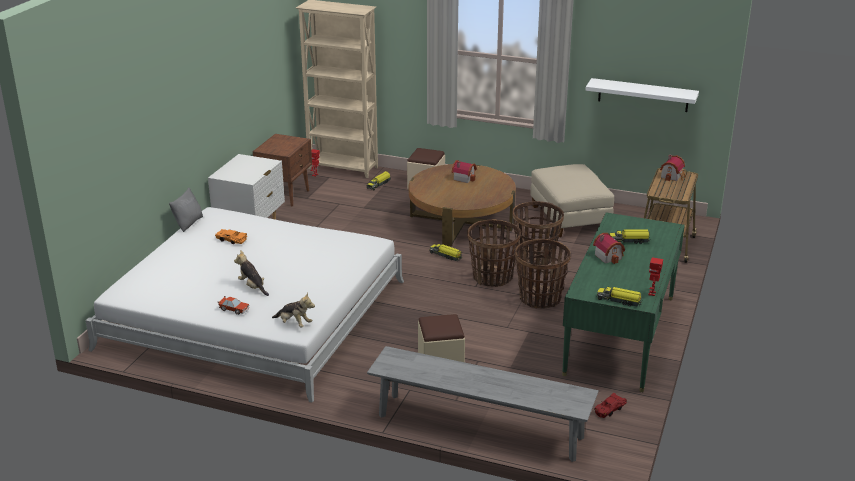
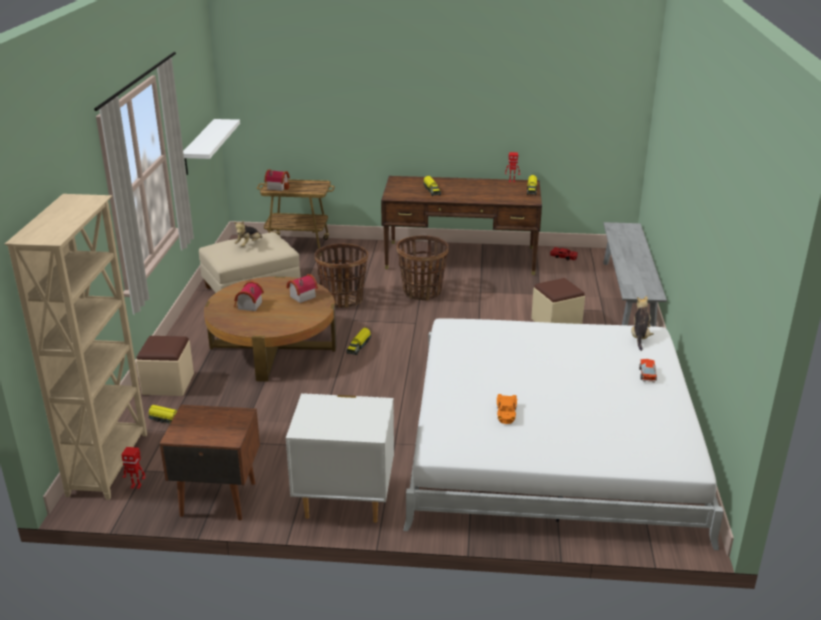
camera: 105 degrees left, 0 degrees up
grey pillow [169,188,203,232] -> none
plush toy [234,250,269,296] -> plush toy moved to [234,221,262,247]
basket [467,219,521,287] -> none
green desk [562,213,685,392] -> brown desk [381,176,542,275]
toy house [593,233,625,264] -> toy house moved to [286,274,318,303]

